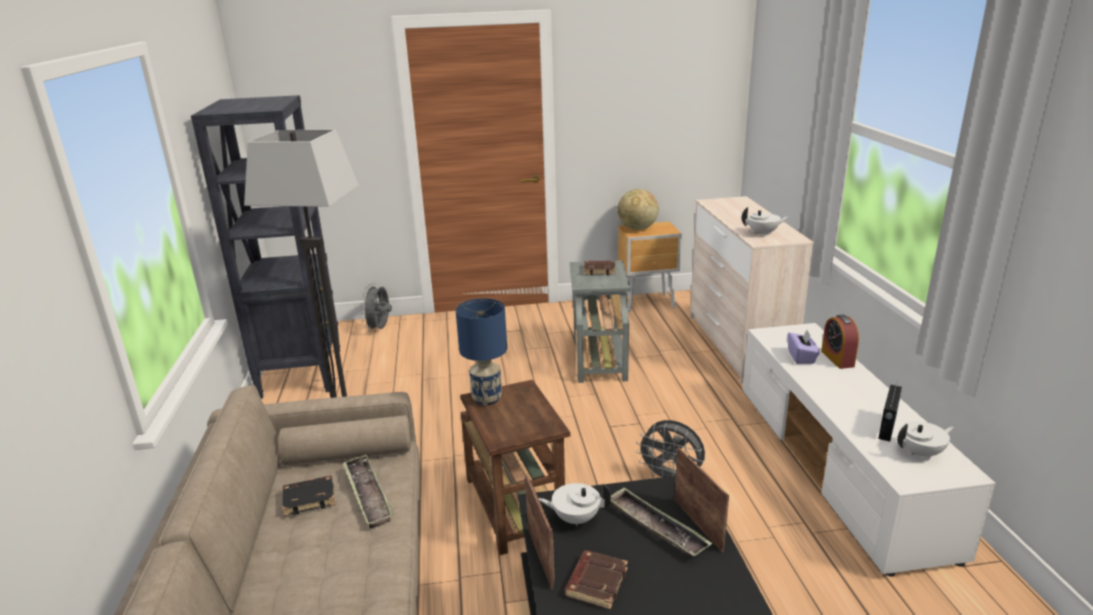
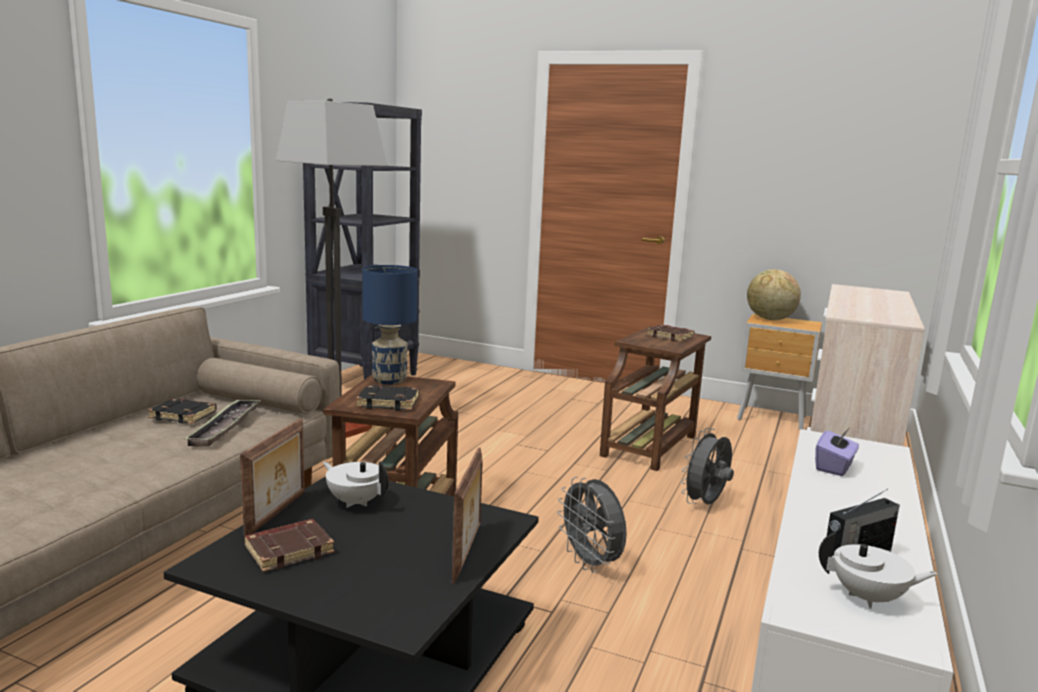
camera: 30 degrees right, 10 degrees down
grey fan [361,283,392,332] -> grey fan moved to [681,428,734,505]
grey side table [570,260,631,383] -> brown side table [600,326,711,471]
tray [610,487,712,556] -> none
white teapot [741,207,788,237] -> none
alarm clock [821,315,859,369] -> none
none -> black book [356,385,419,411]

